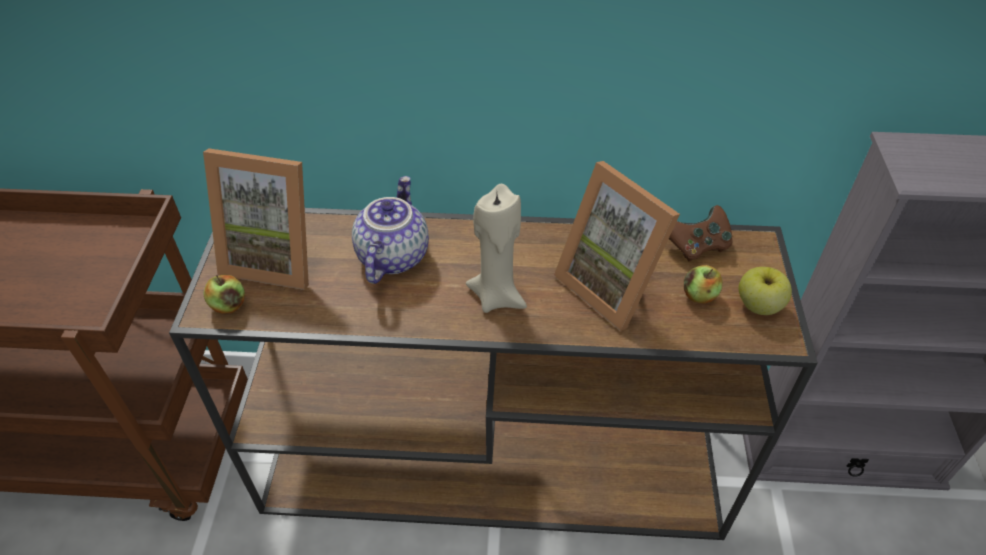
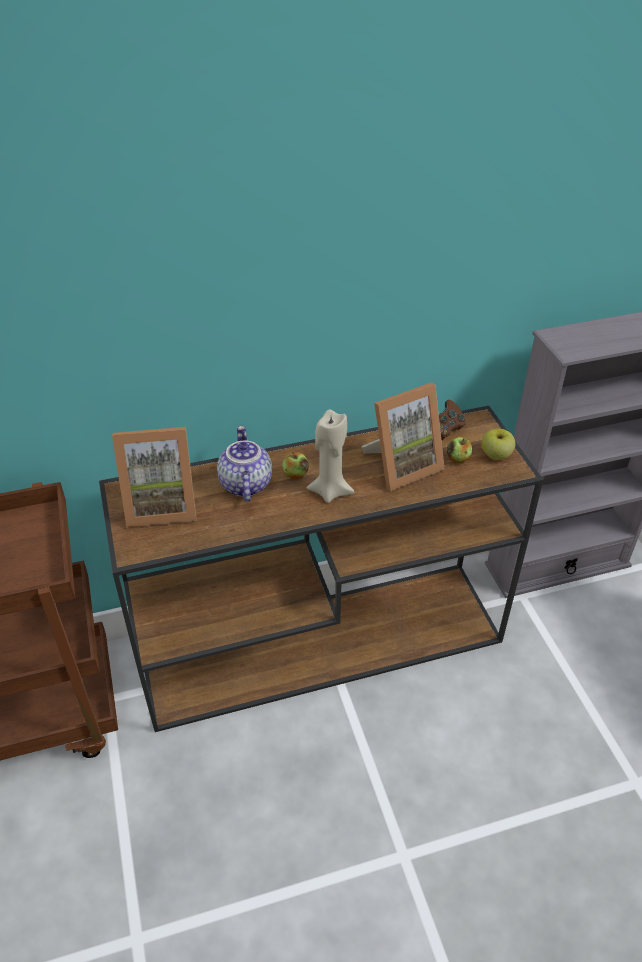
camera: 20 degrees left, 5 degrees down
apple [203,275,245,314] -> apple moved to [282,452,309,479]
picture frame [554,161,680,331] -> picture frame turned 60 degrees counterclockwise [361,383,444,491]

